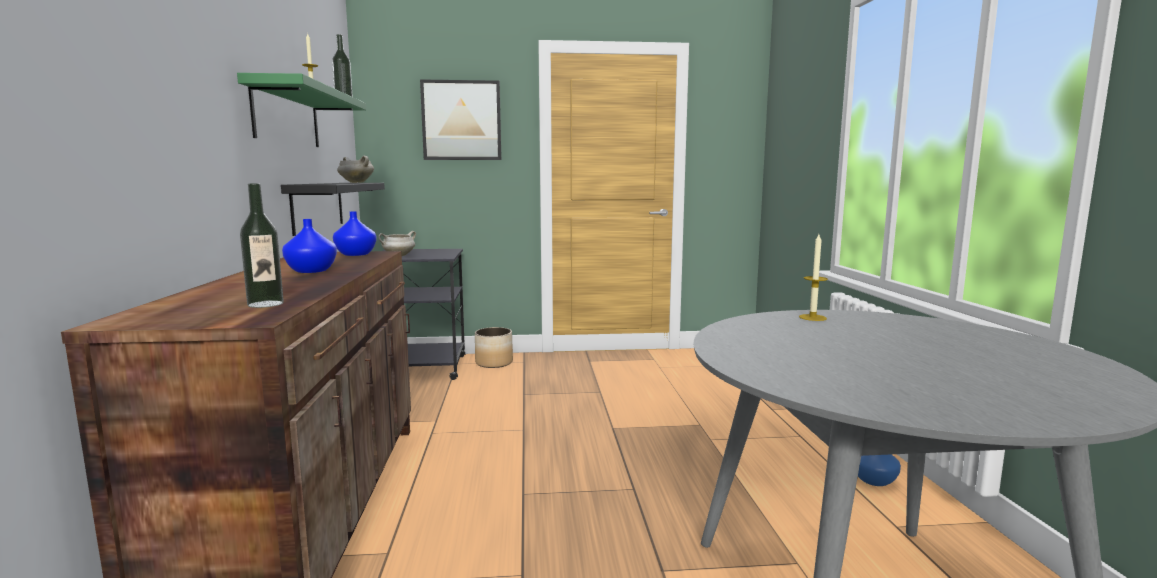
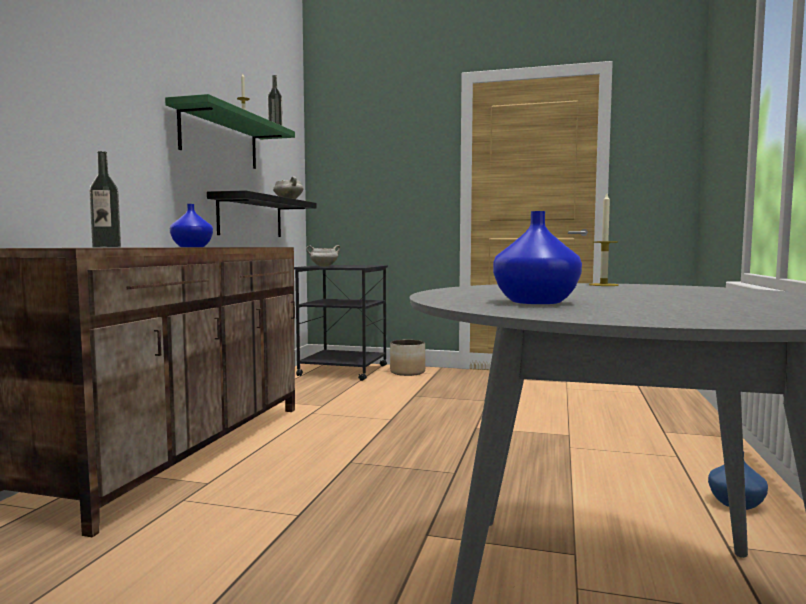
camera: 20 degrees right, 5 degrees down
blue vase [333,211,377,256] -> blue vase moved to [493,211,582,304]
picture [420,79,501,160] -> none

